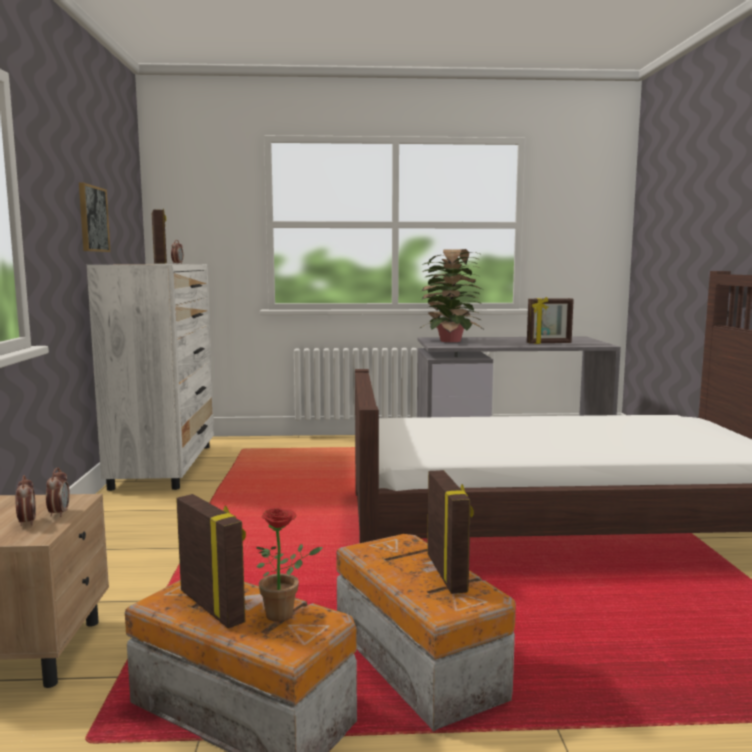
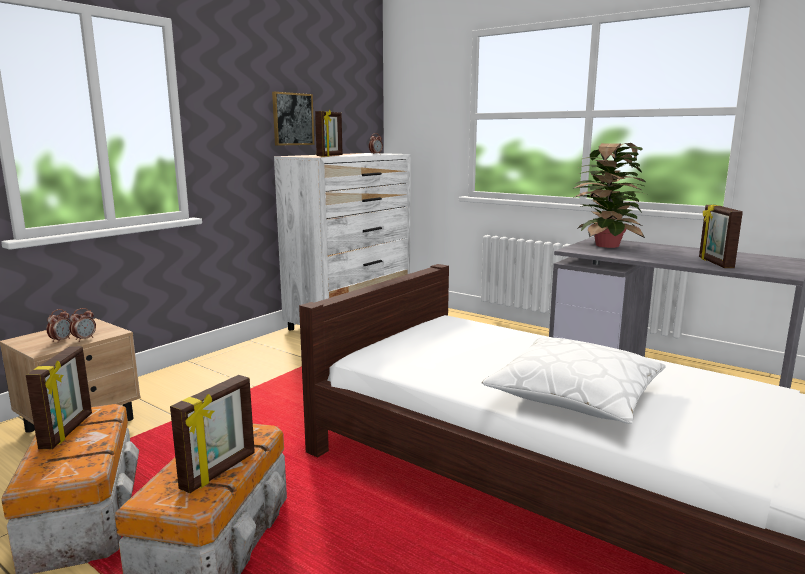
camera: 40 degrees right, 5 degrees up
potted plant [256,508,323,622] -> none
picture frame [527,297,574,344] -> picture frame turned 60 degrees clockwise [699,204,743,268]
none -> white pillow [482,338,666,424]

